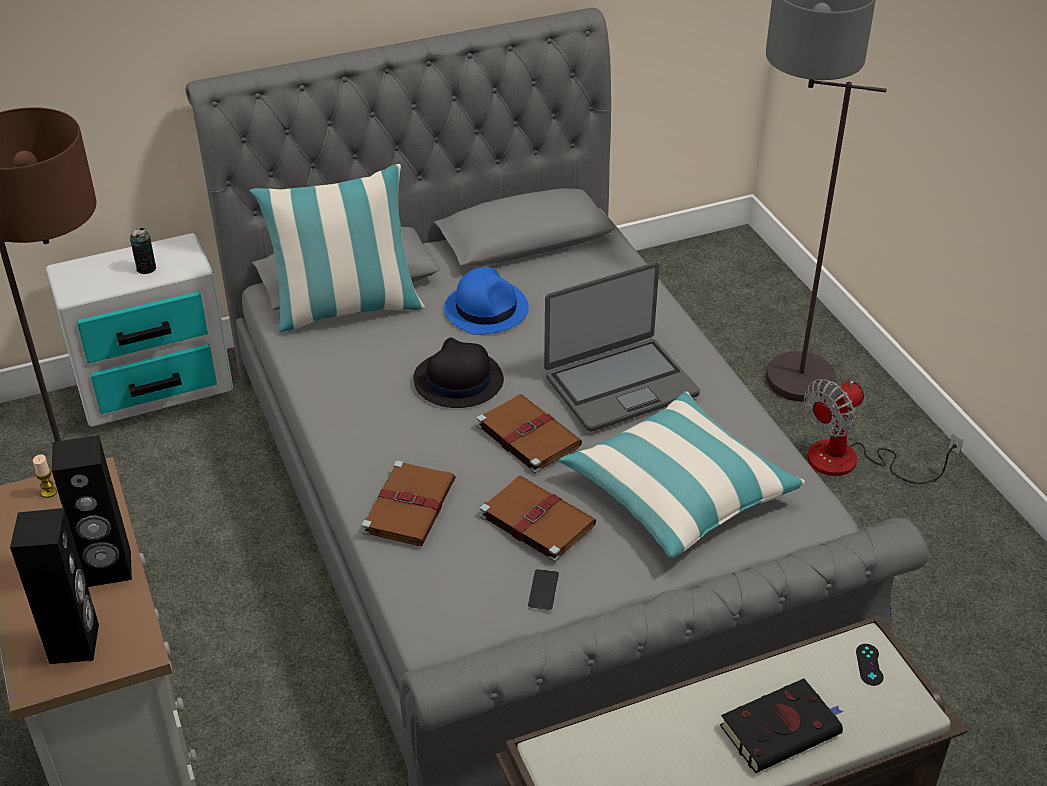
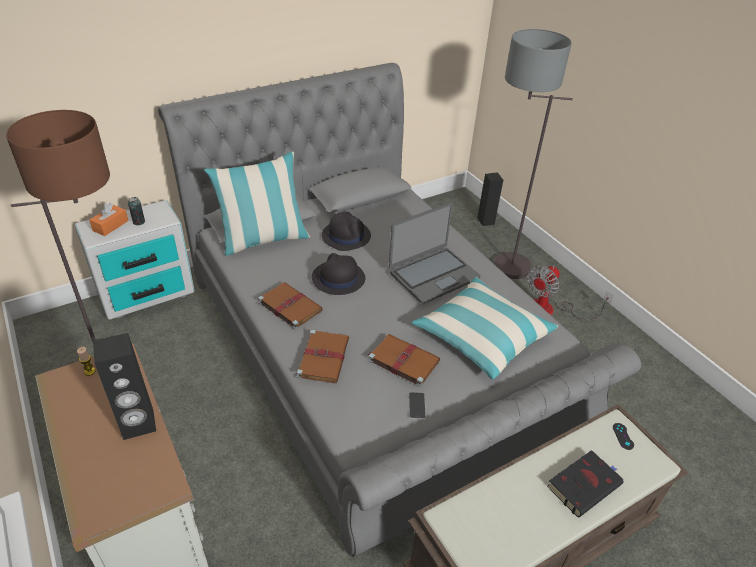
camera: 10 degrees left, 0 degrees up
black speaker [10,508,99,664] -> black speaker moved to [477,172,503,226]
blue hat [444,267,529,335] -> black hat [322,211,371,251]
brown book [477,394,582,473] -> brown book moved to [258,282,323,329]
none -> orange tissue box [89,203,129,236]

